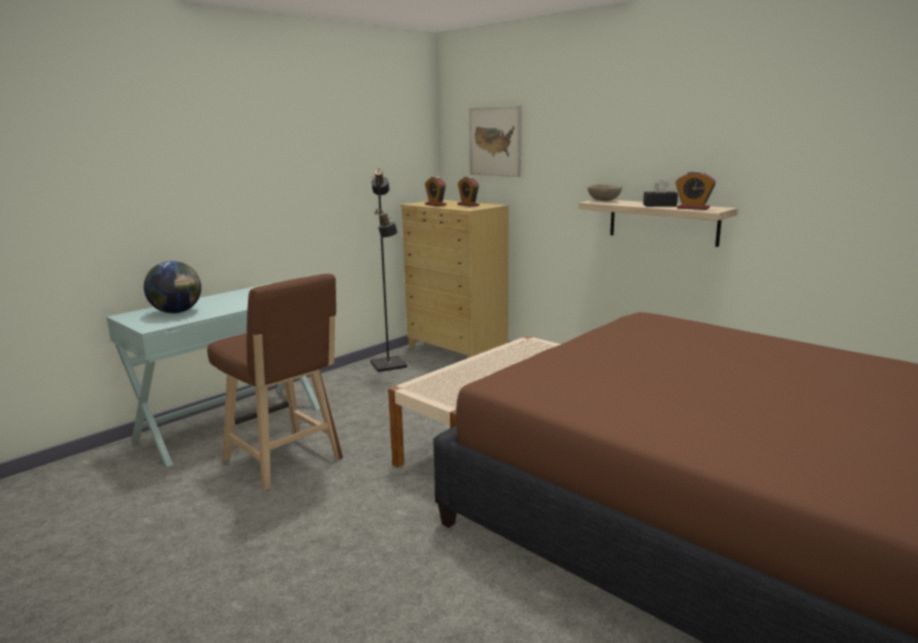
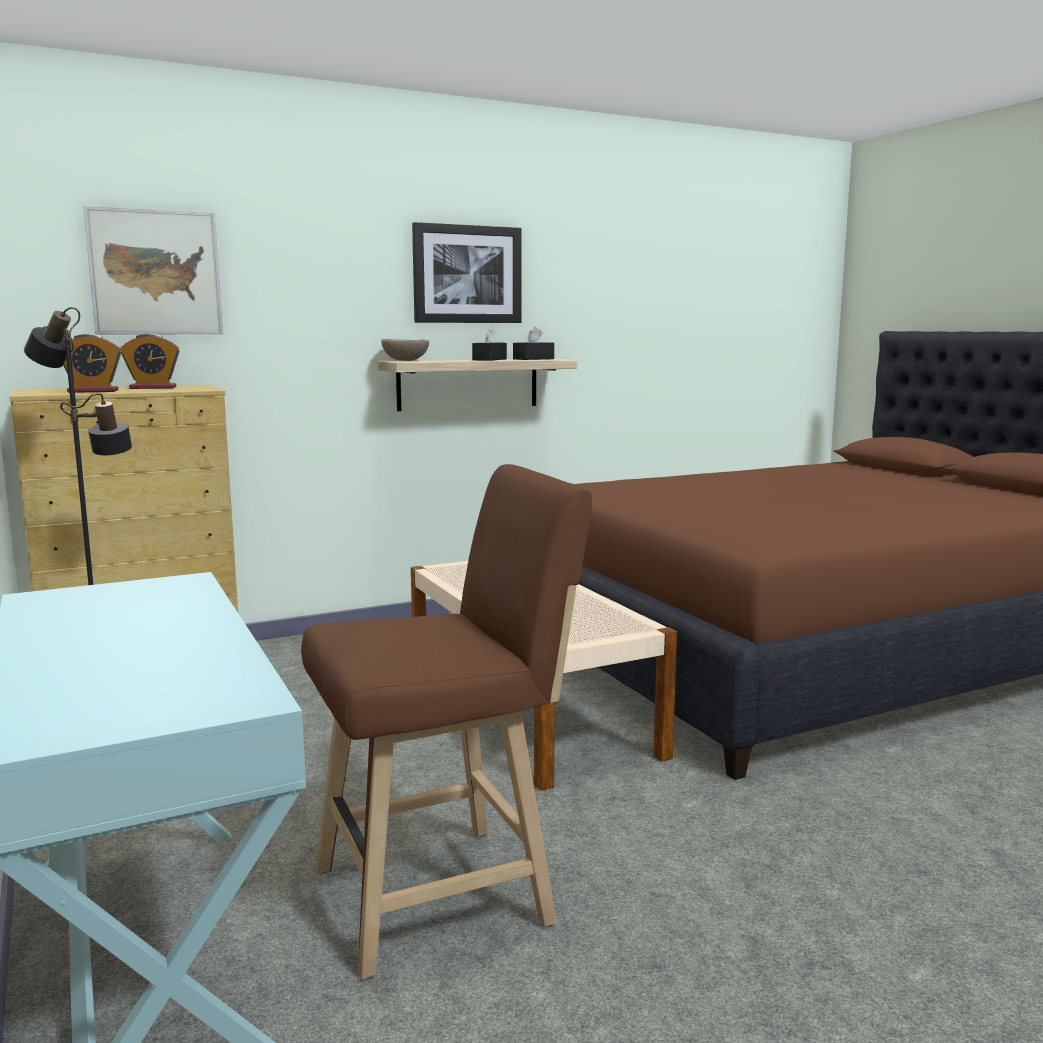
camera: 70 degrees left, 5 degrees down
globe [144,261,201,314] -> none
alarm clock [676,171,716,210] -> black tissue box [513,326,554,360]
none -> picture [412,222,522,323]

